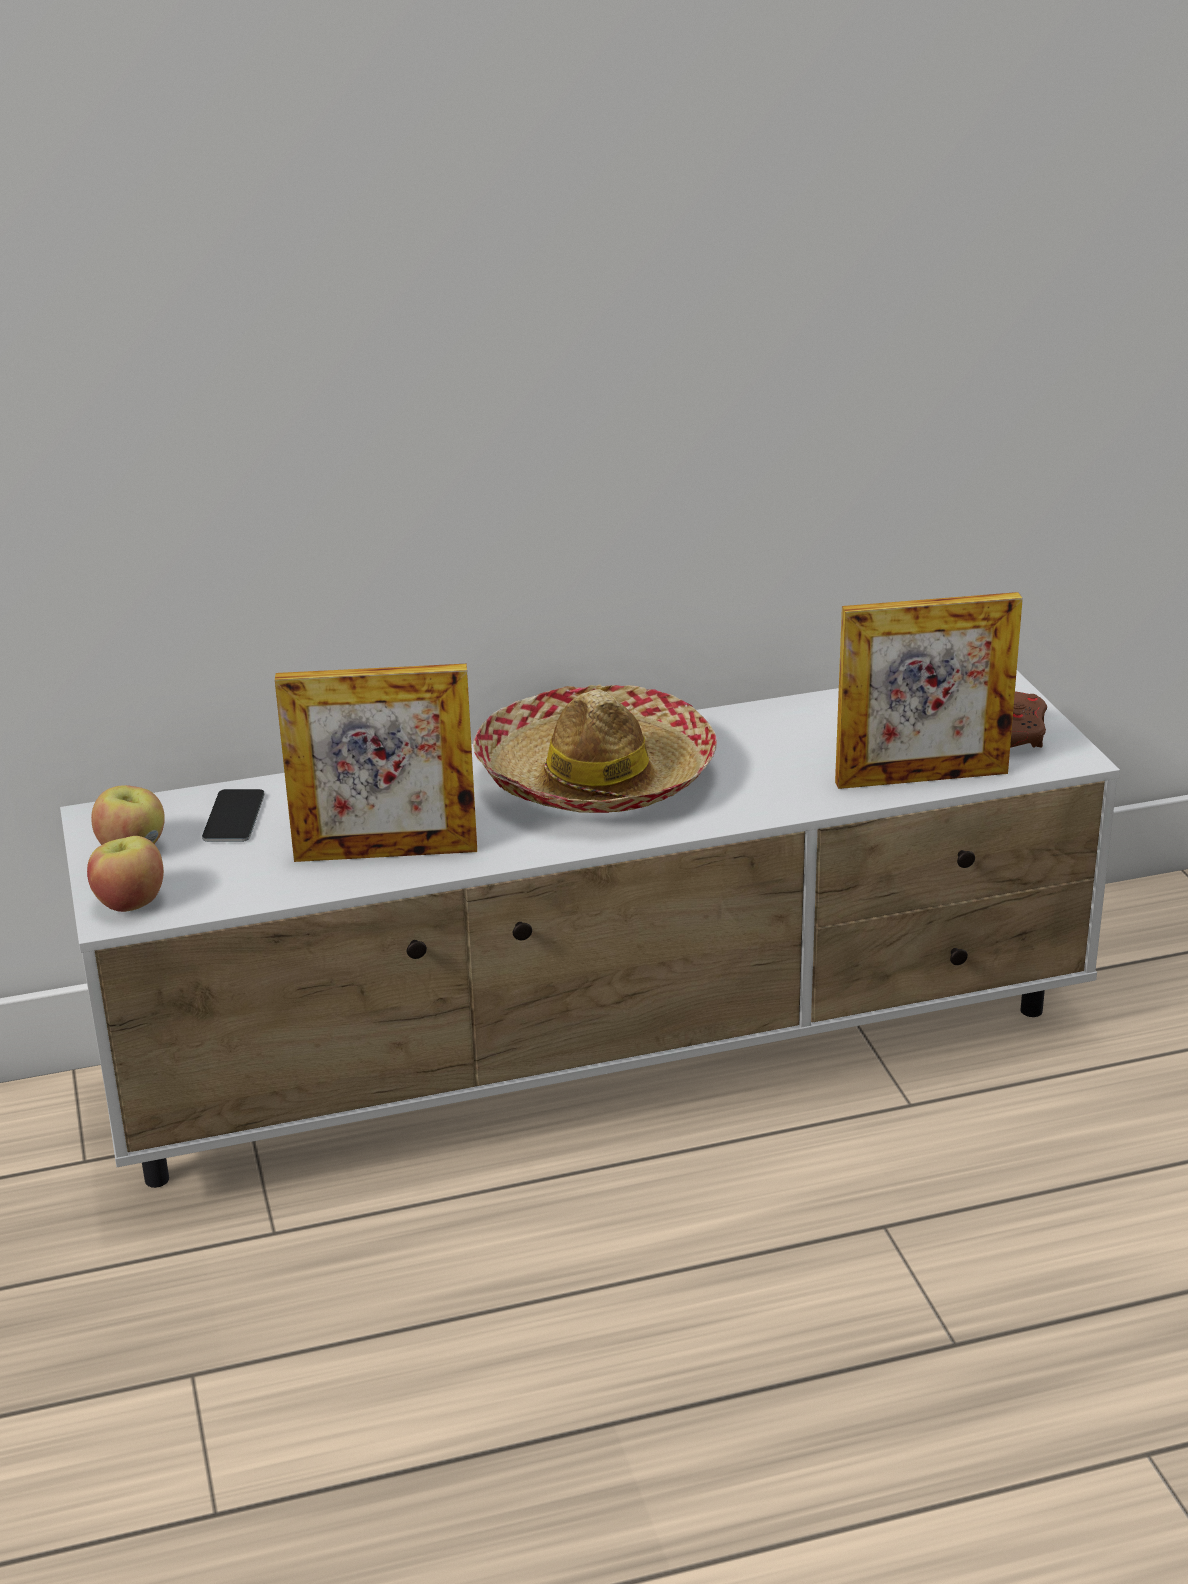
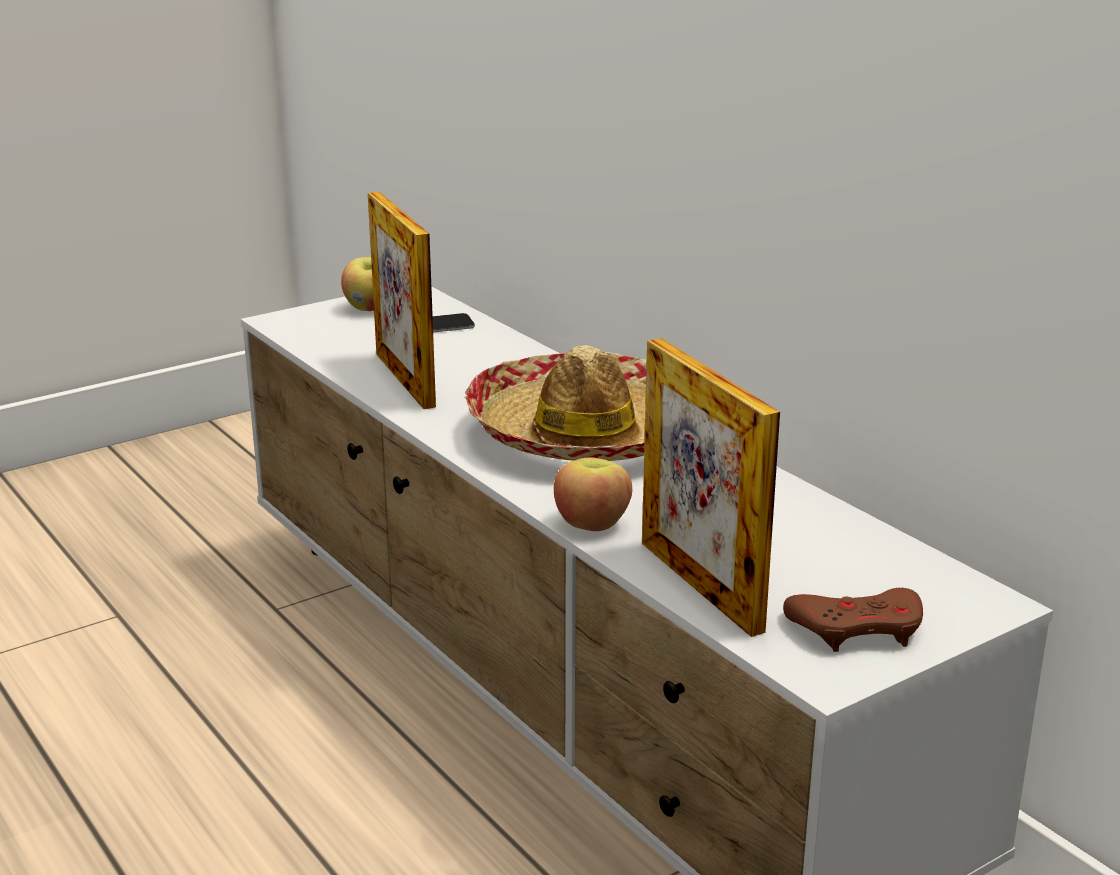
camera: 70 degrees right, 5 degrees down
apple [87,836,164,912] -> apple moved to [554,457,632,531]

